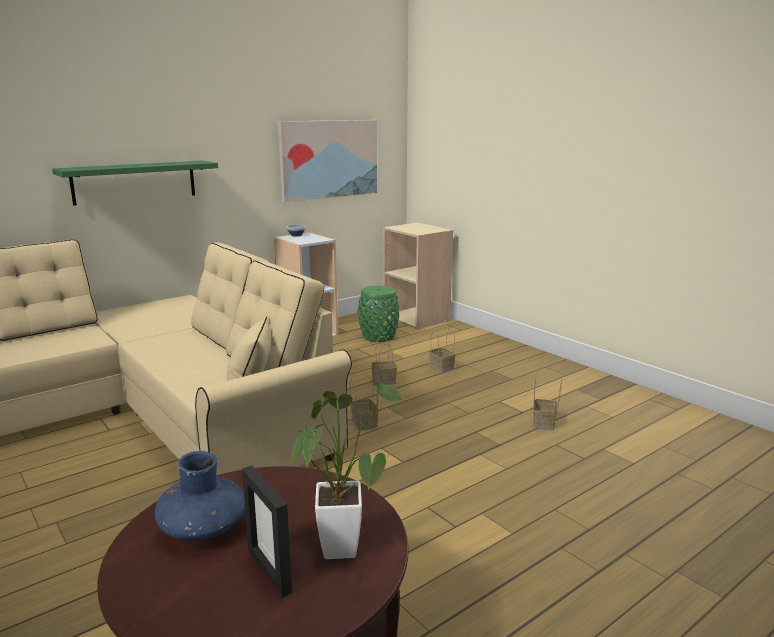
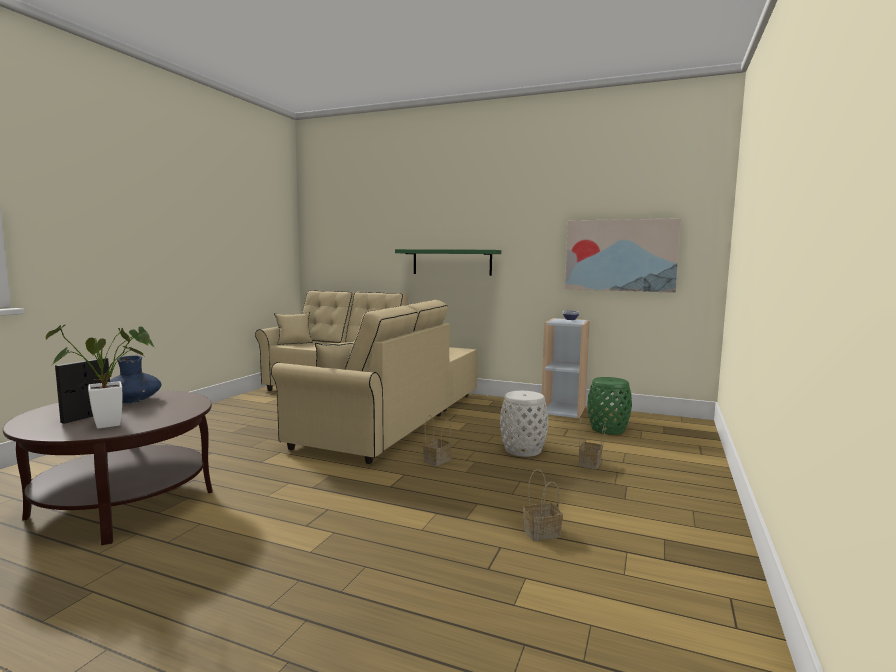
camera: 60 degrees right, 10 degrees down
basket [371,336,397,385] -> white stool [500,391,549,457]
beige bookcase [383,223,453,329] -> none

